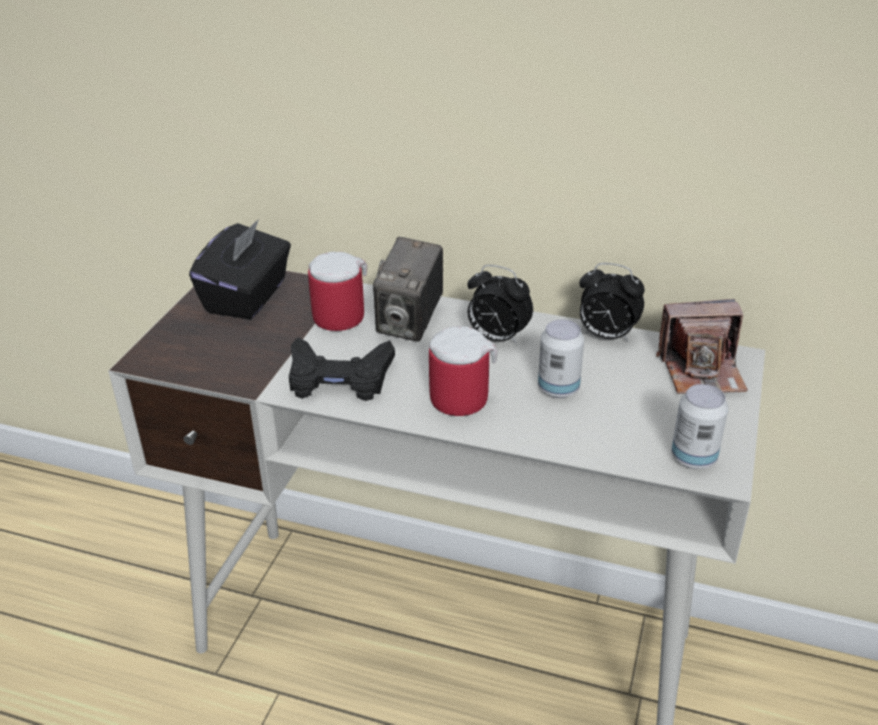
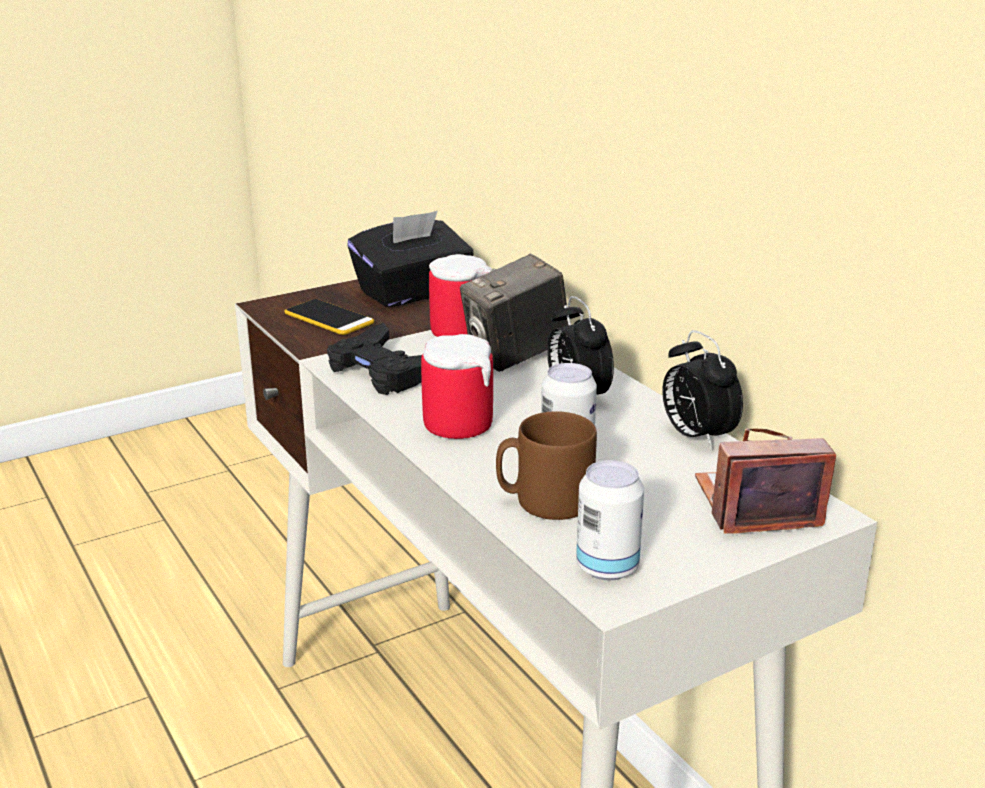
camera: 40 degrees right, 10 degrees down
camera [656,299,748,394] -> camera turned 135 degrees clockwise [695,428,836,534]
none -> phone [285,299,374,335]
none -> brown mug [496,411,597,520]

